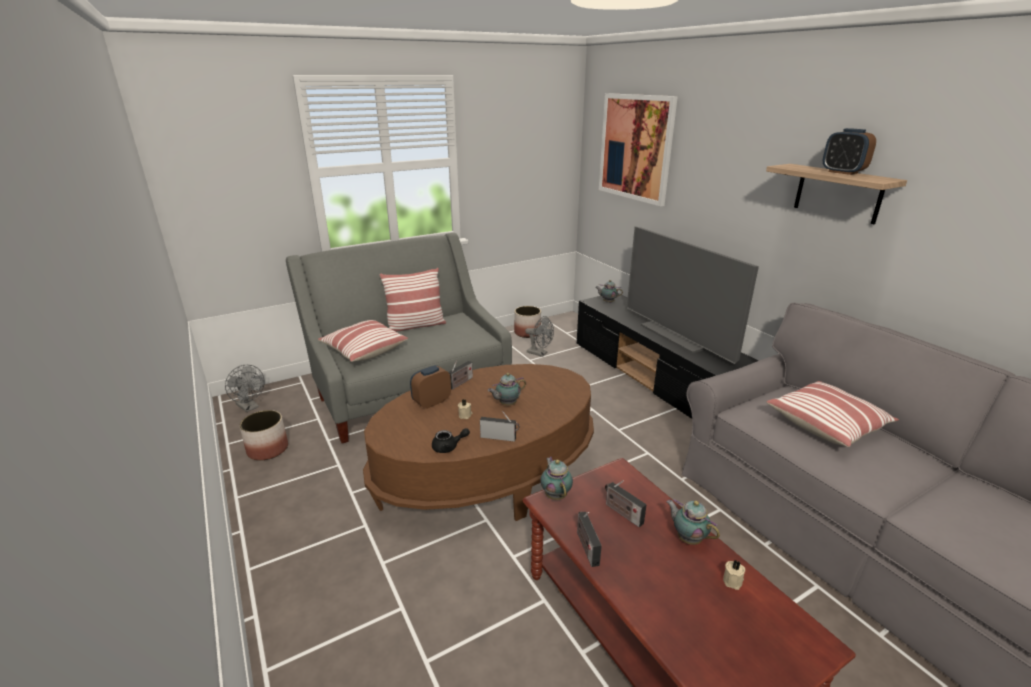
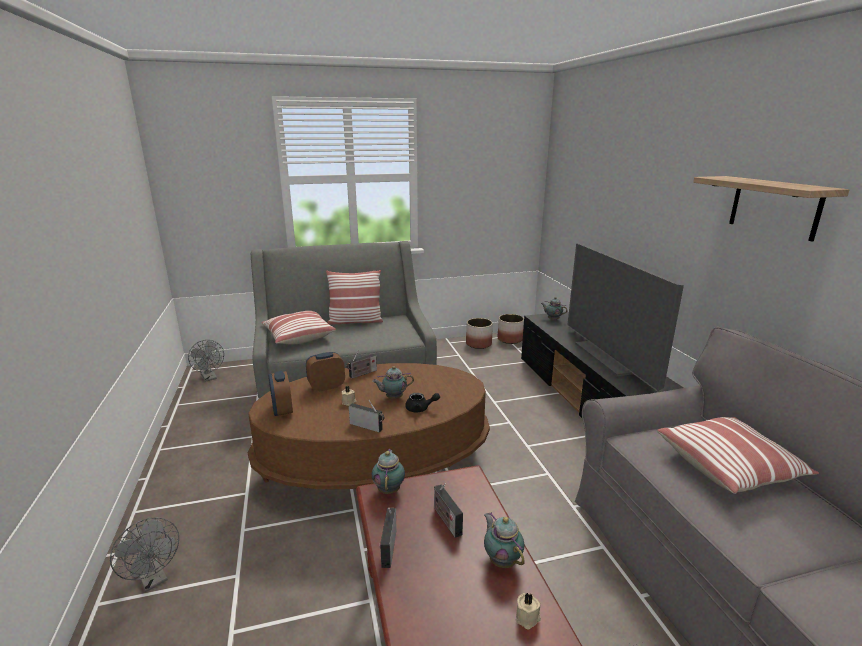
camera: 15 degrees right, 5 degrees down
planter [239,410,288,460] -> planter moved to [498,314,524,344]
black teapot [432,428,470,453] -> black teapot moved to [405,393,440,412]
grey fan [525,316,554,357] -> grey fan moved to [110,517,179,592]
picture [599,93,678,206] -> none
alarm clock [823,128,876,175] -> alarm clock moved to [268,371,293,417]

